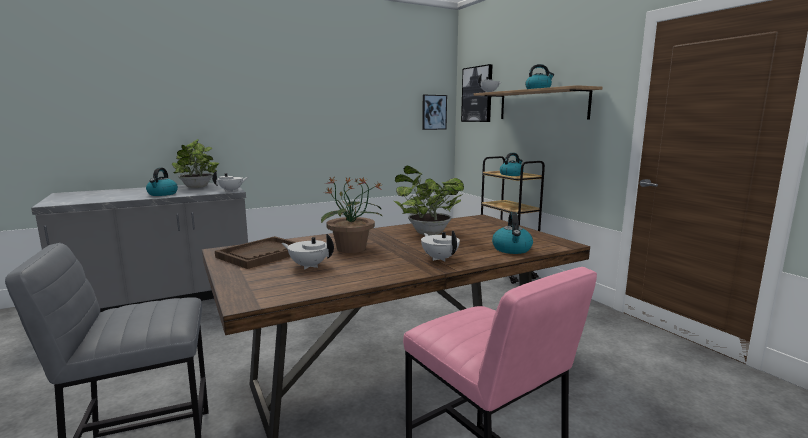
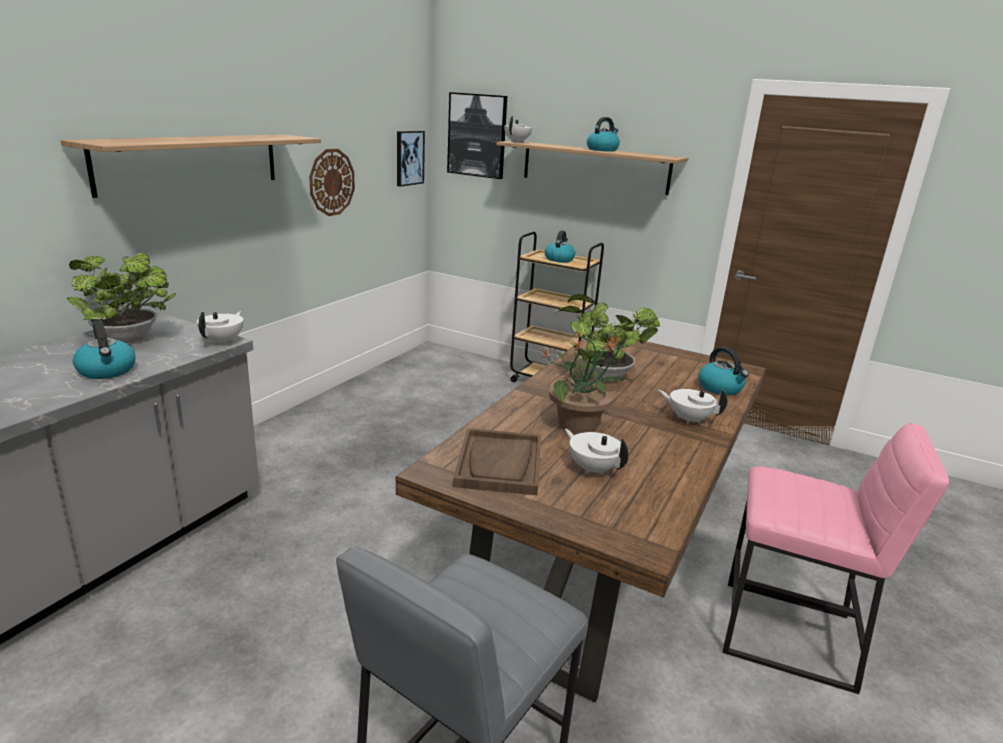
camera: 35 degrees left, 10 degrees up
white teapot [282,234,334,269] -> white teapot turned 60 degrees clockwise [565,429,629,475]
none -> shelf [60,134,321,198]
none -> wall clock [309,149,355,216]

